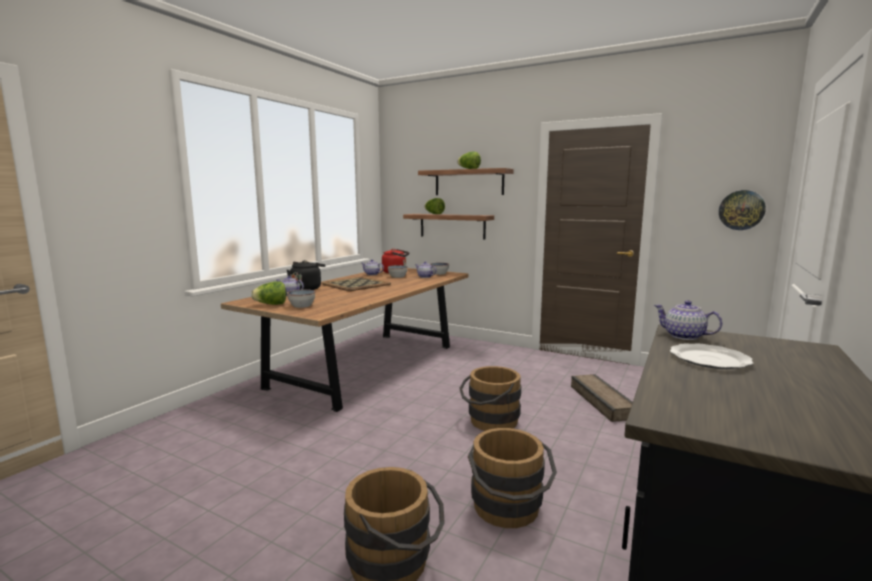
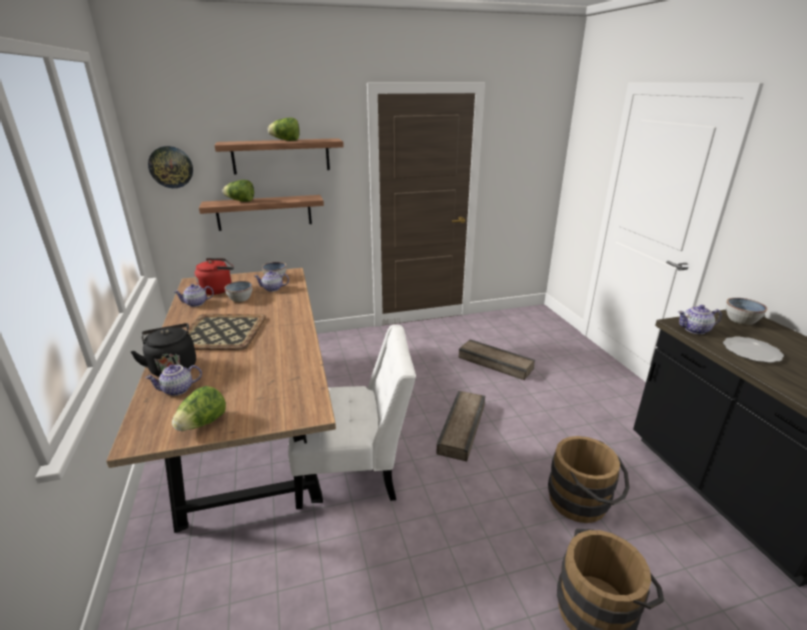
camera: 45 degrees left, 15 degrees up
bowl [287,289,315,308] -> bowl moved to [726,298,767,325]
brown bucket [459,366,521,431] -> crate [436,391,485,461]
wall clock [719,190,766,230] -> wall clock moved to [148,146,193,188]
none -> white chair [288,325,416,509]

